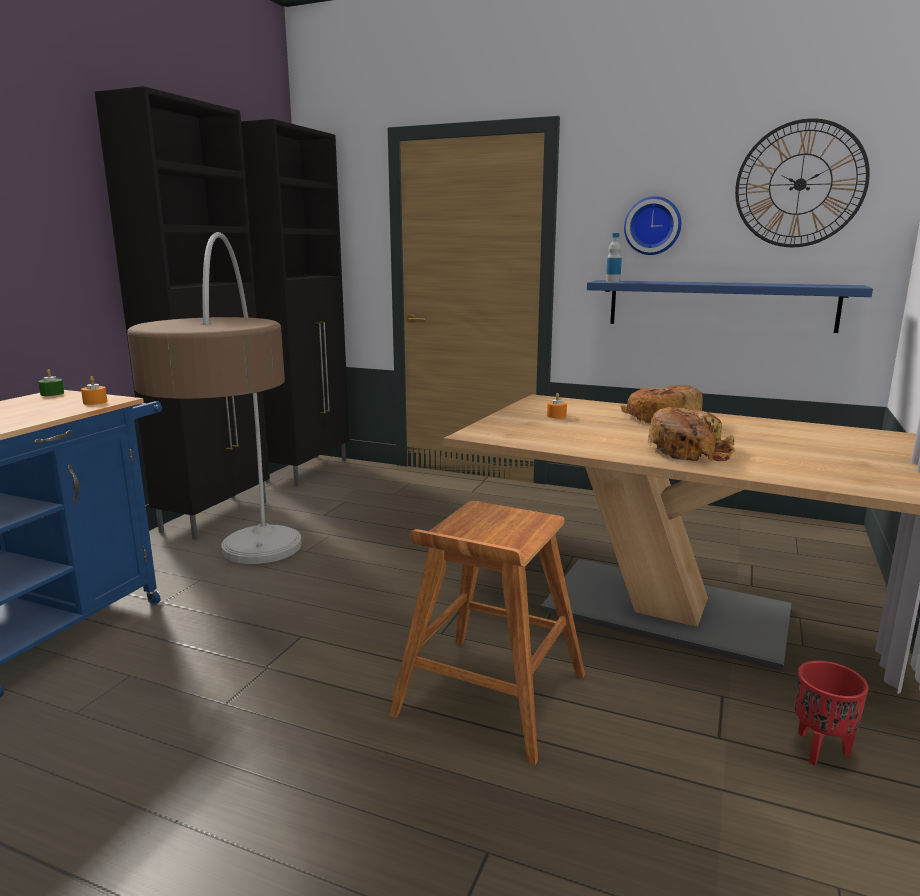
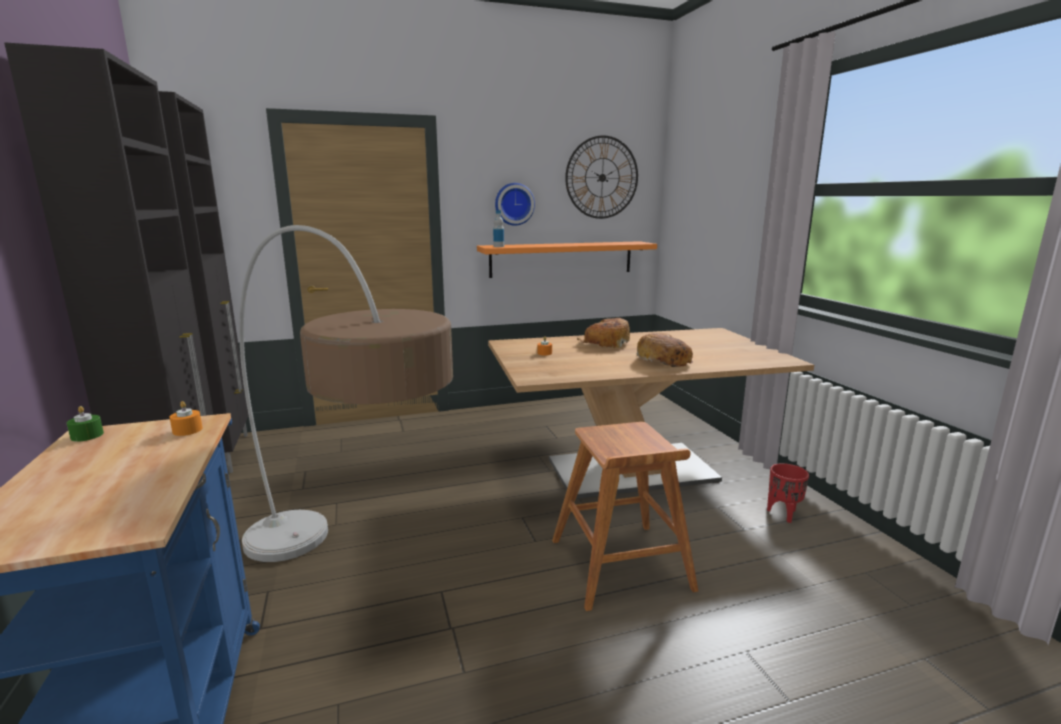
camera: 40 degrees left, 0 degrees up
blue shelf [587,280,873,333] -> orange shelf [477,241,657,278]

